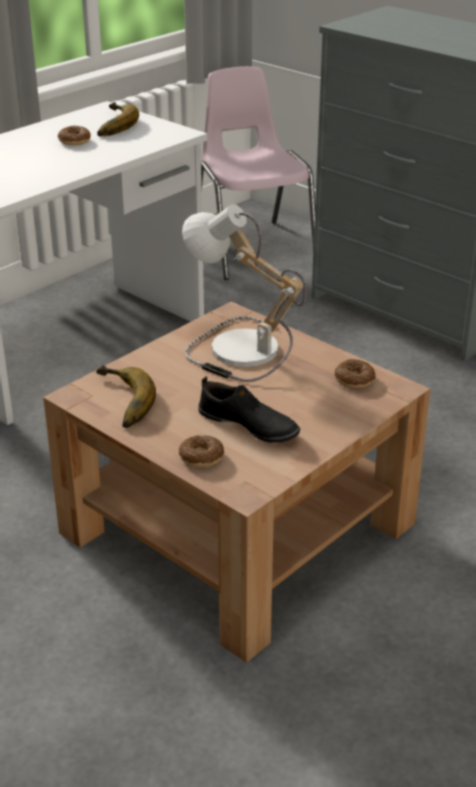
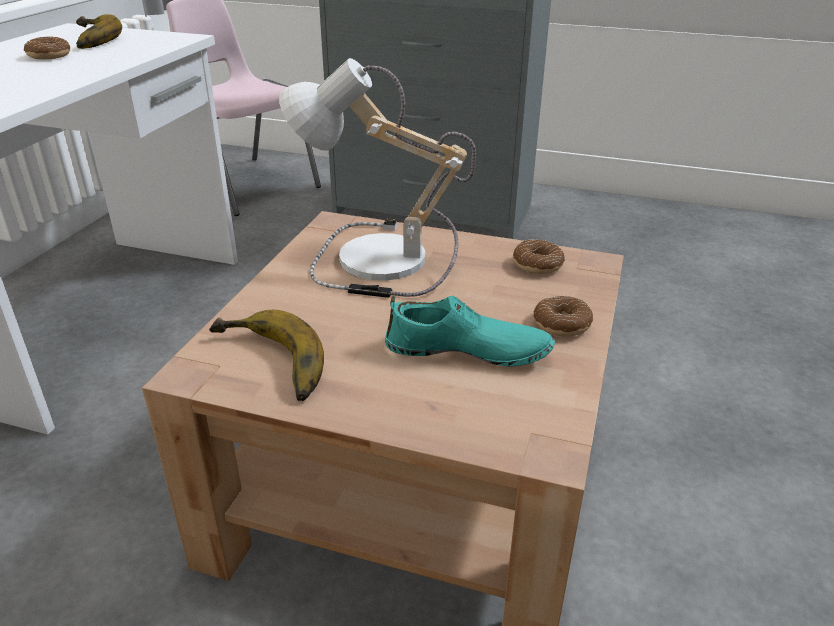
camera: 25 degrees left, 0 degrees up
donut [178,435,224,468] -> donut moved to [533,296,593,336]
black shoe [198,376,300,443] -> turquoise shoe [385,296,555,367]

